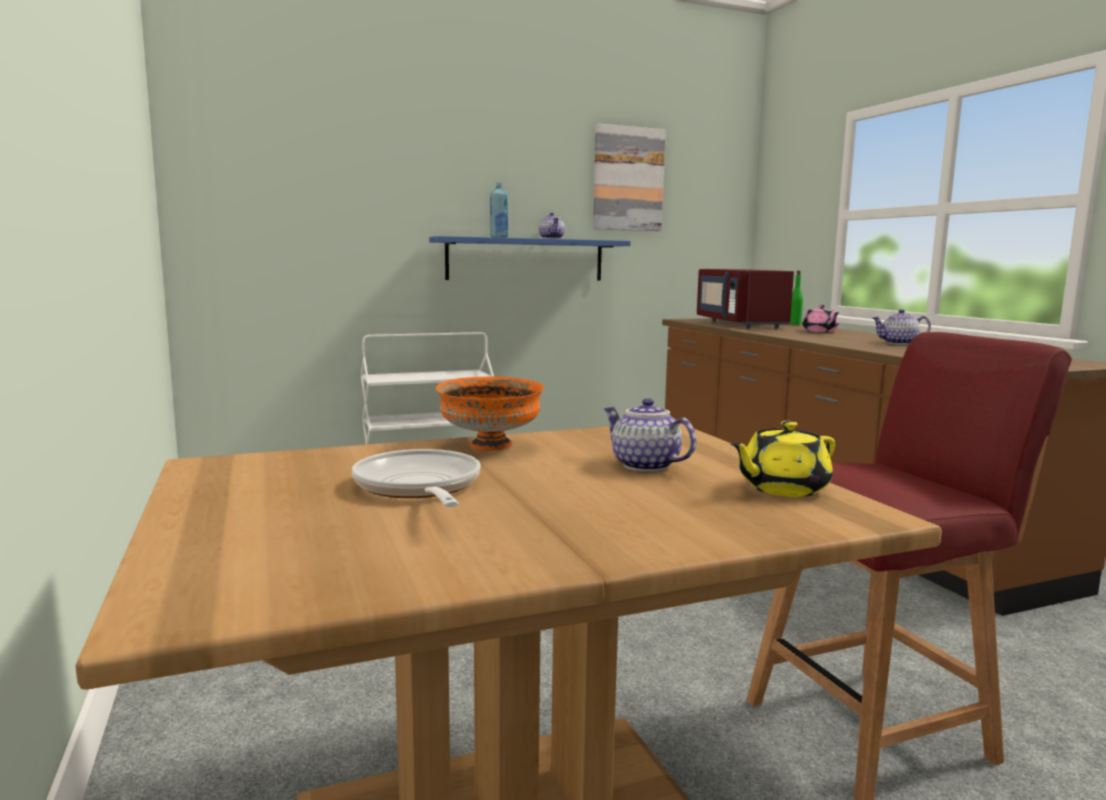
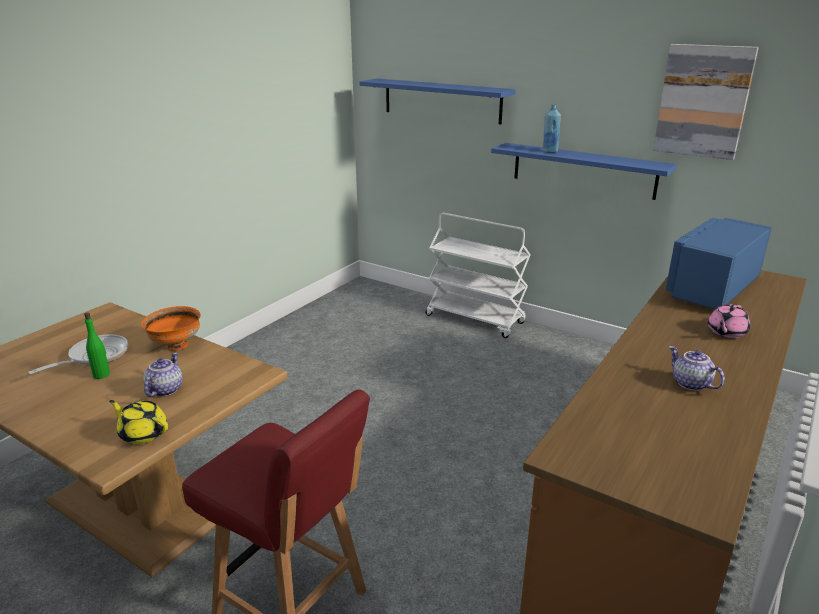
camera: 55 degrees right, 15 degrees up
teapot [539,212,565,239] -> none
red microwave [697,269,794,328] -> blue microwave [666,218,772,310]
green bottle [790,271,803,325] -> green bottle moved to [84,312,110,379]
none -> blue shelf [360,79,516,125]

